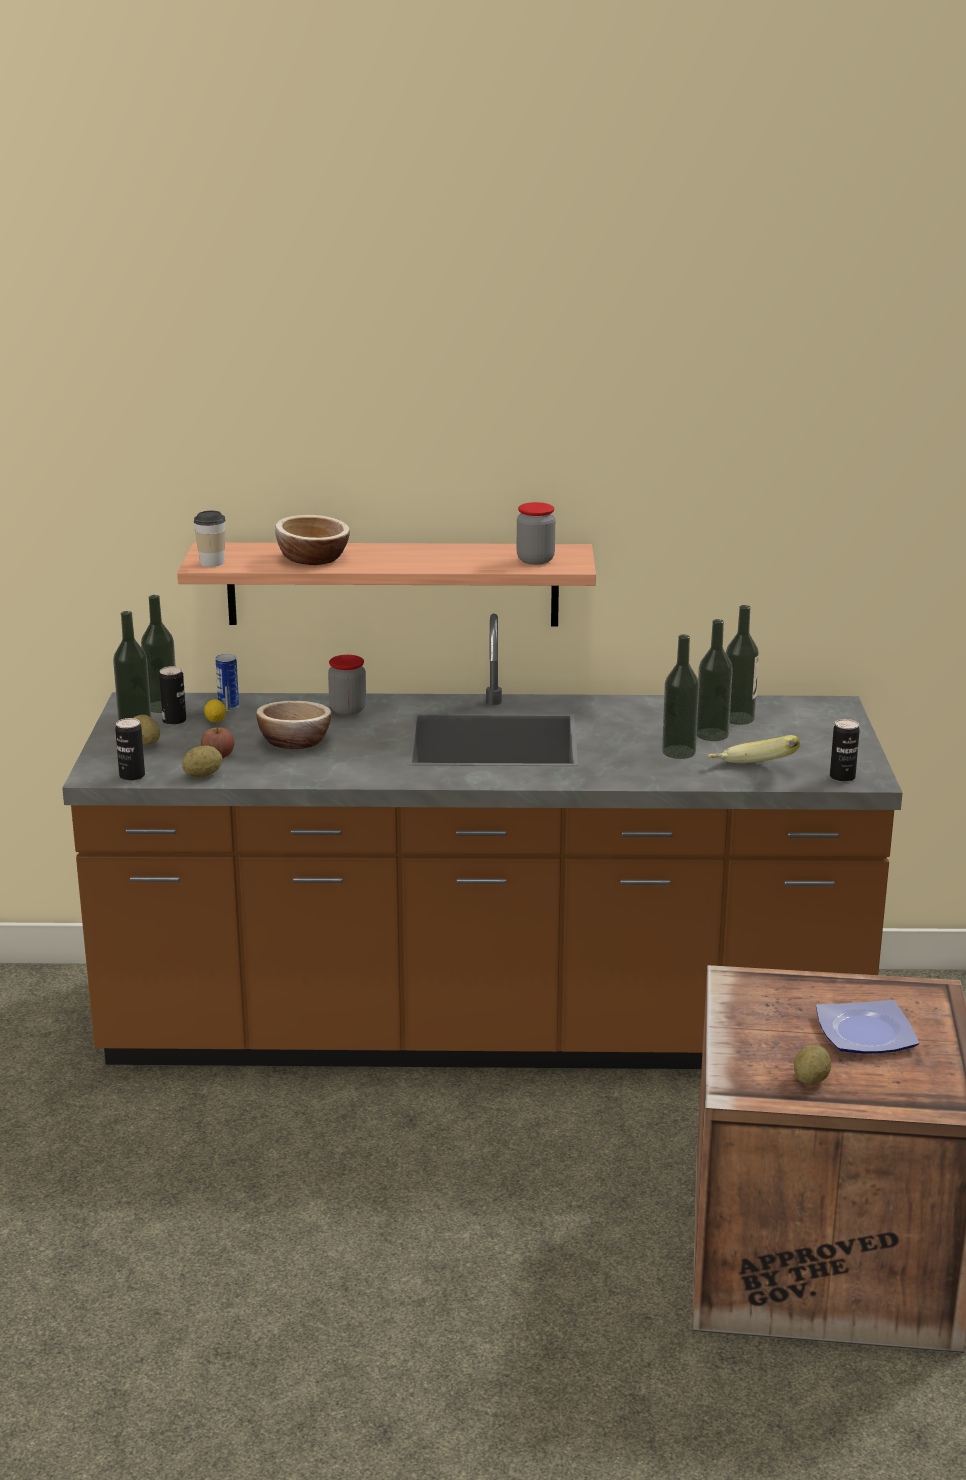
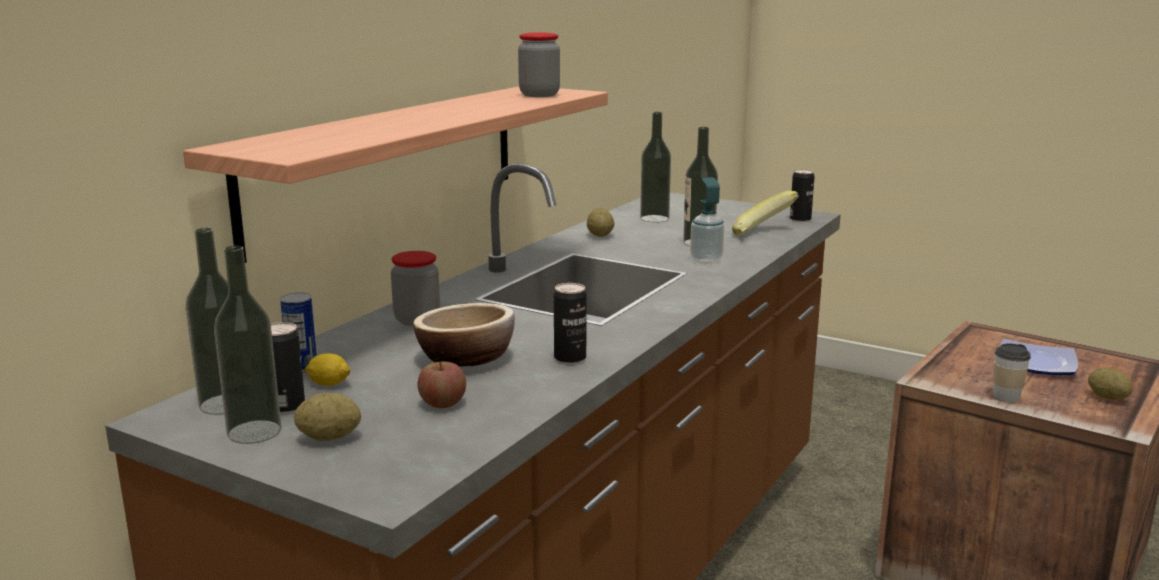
camera: 60 degrees left, 5 degrees down
can [115,718,145,781] -> can moved to [554,283,586,364]
potato [182,745,222,778] -> potato moved to [587,208,614,237]
cup [194,511,226,567] -> cup moved to [993,343,1031,403]
bowl [275,515,350,565] -> none
bottle [697,619,733,741] -> none
none -> soap dispenser [690,177,724,263]

